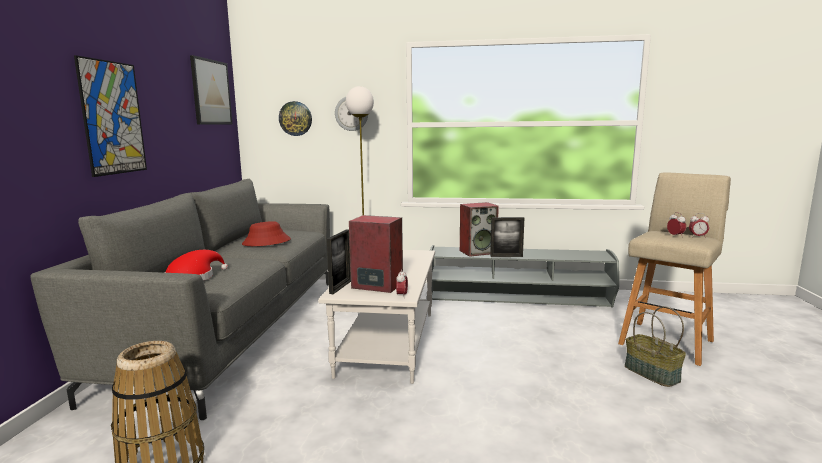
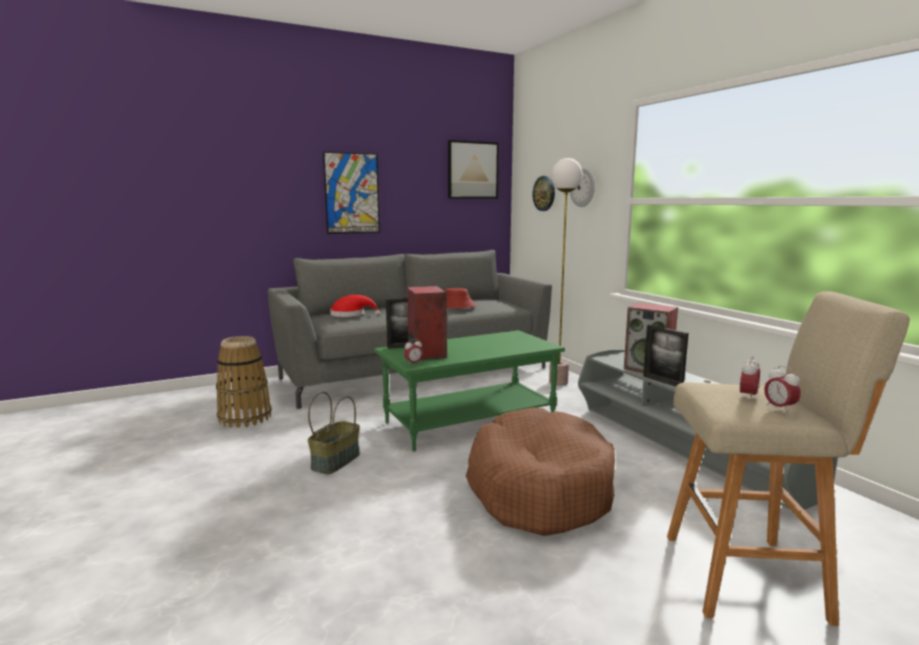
camera: 55 degrees right, 0 degrees up
white coffee table [318,250,435,384] -> green coffee table [374,330,565,451]
basket [625,306,686,387] -> basket moved to [308,392,360,474]
none -> brown dog bed [466,407,615,536]

